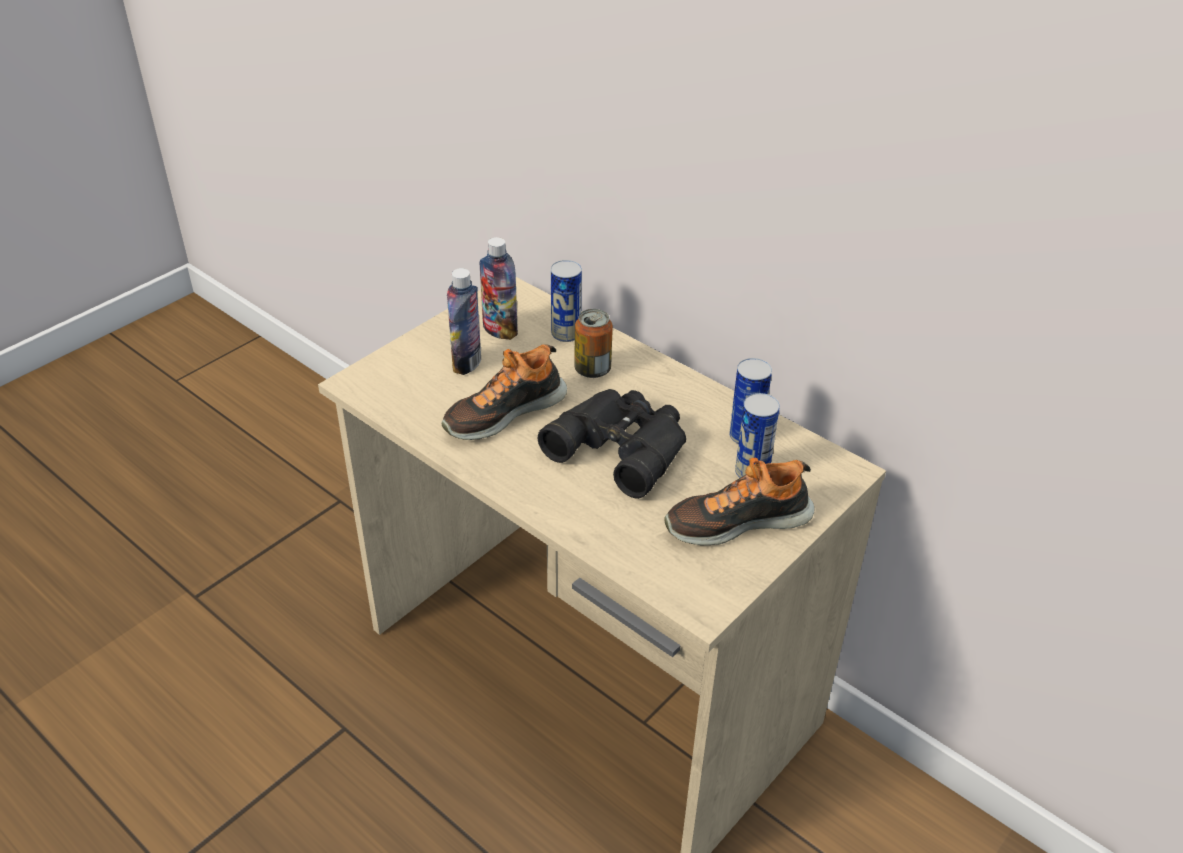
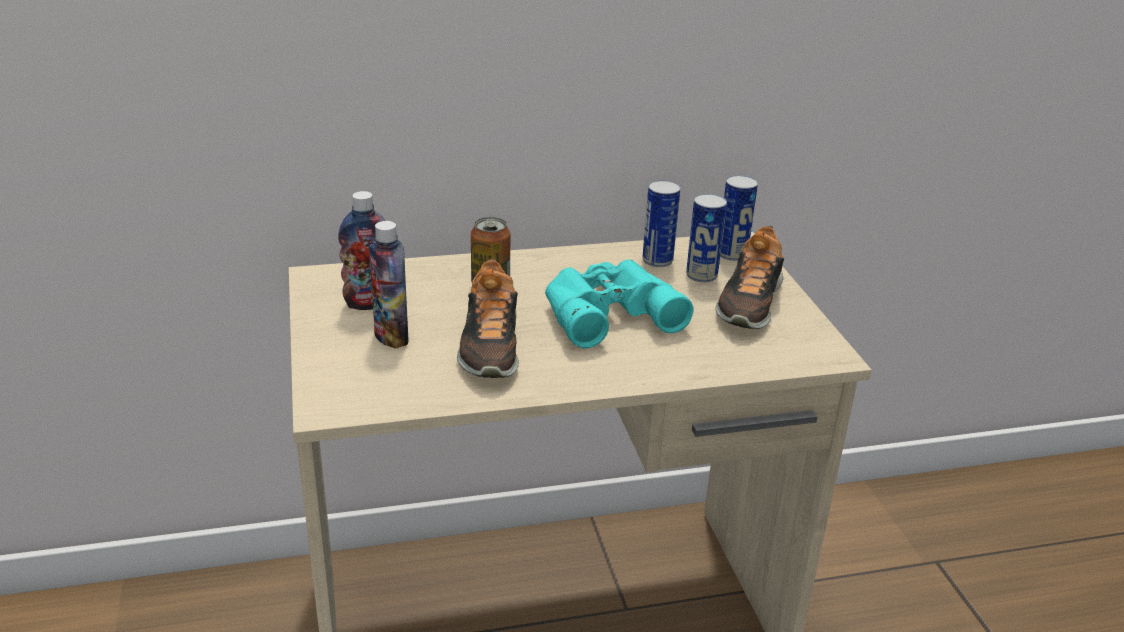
camera: 55 degrees left, 10 degrees down
black binoculars [538,389,686,499] -> turquoise binoculars [545,259,694,348]
can [551,260,582,342] -> can moved to [720,175,758,261]

